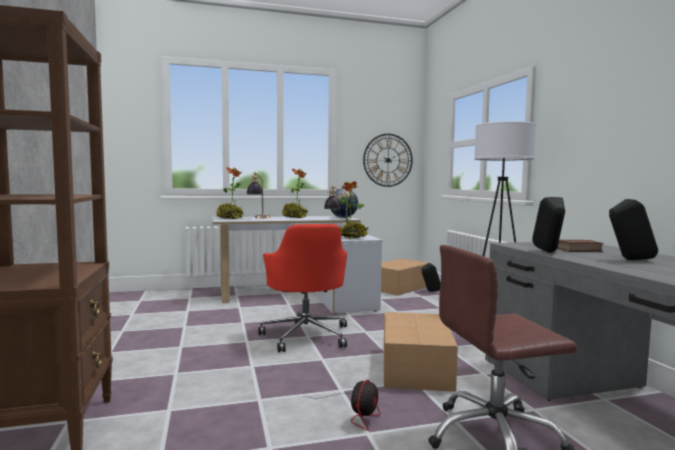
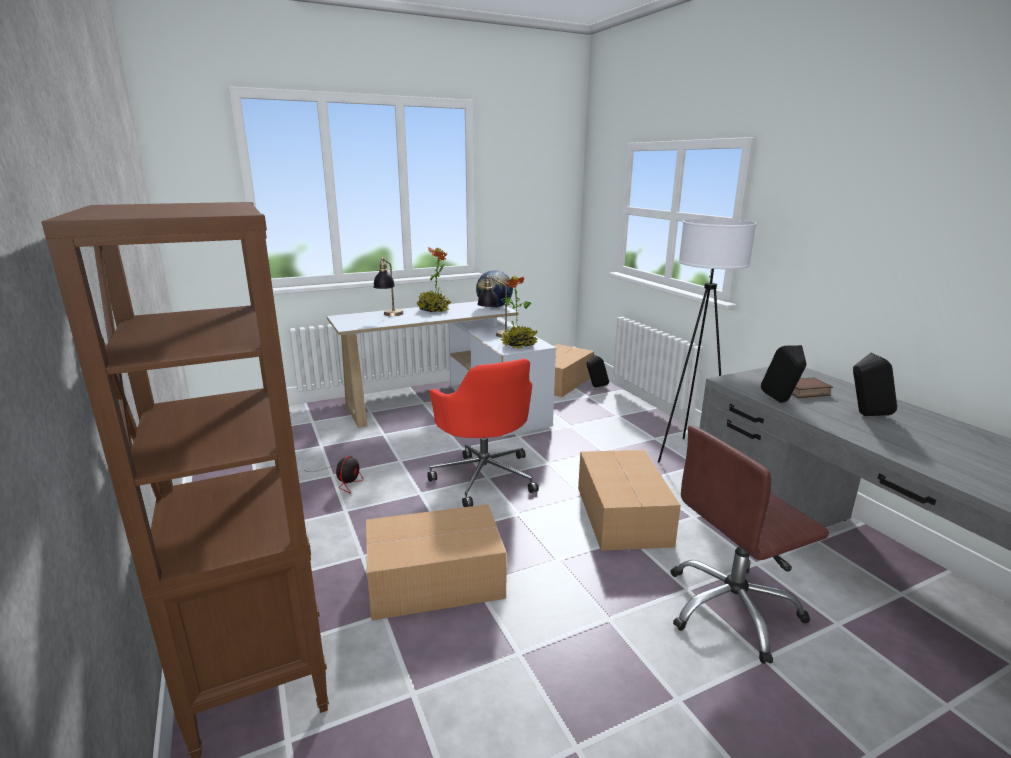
camera: 10 degrees left, 15 degrees up
potted plant [216,167,243,219] -> none
fan [304,380,380,431] -> fan moved to [303,456,363,494]
wall clock [363,134,413,187] -> none
none -> cardboard box [366,504,507,621]

